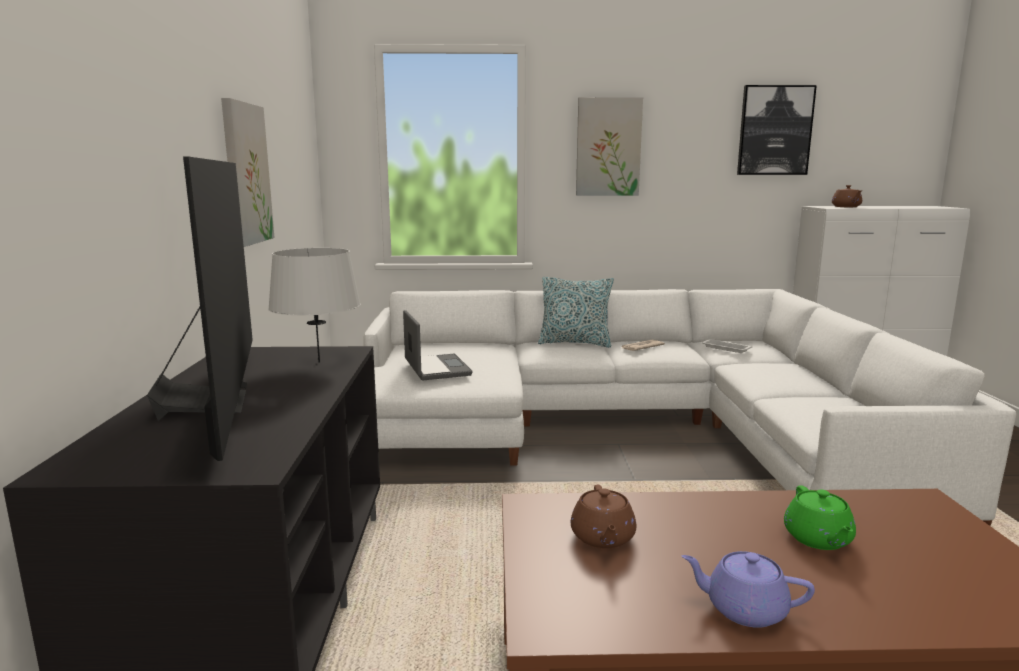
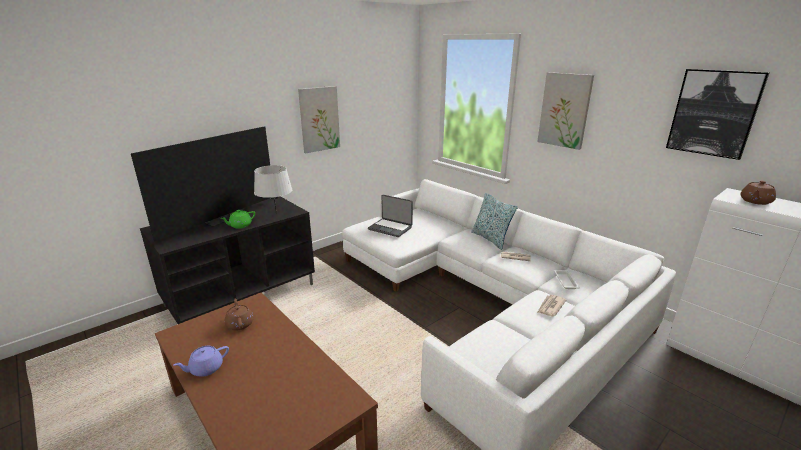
camera: 50 degrees right, 10 degrees up
laptop [403,310,473,381] -> laptop turned 90 degrees clockwise [368,195,413,237]
brown teapot [571,485,636,549] -> brown teapot turned 105 degrees clockwise [225,299,254,330]
purple teapot [682,551,815,628] -> purple teapot turned 105 degrees counterclockwise [174,346,229,377]
green teapot [784,485,856,550] -> green teapot moved to [221,210,255,229]
none -> newspaper [537,295,566,317]

